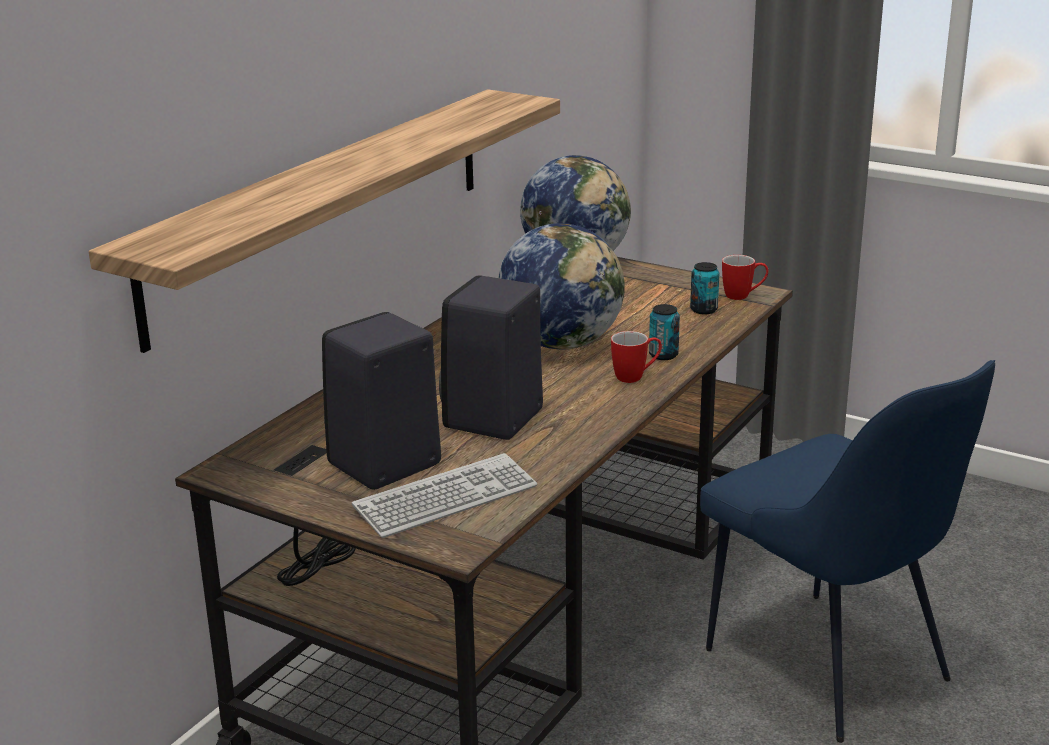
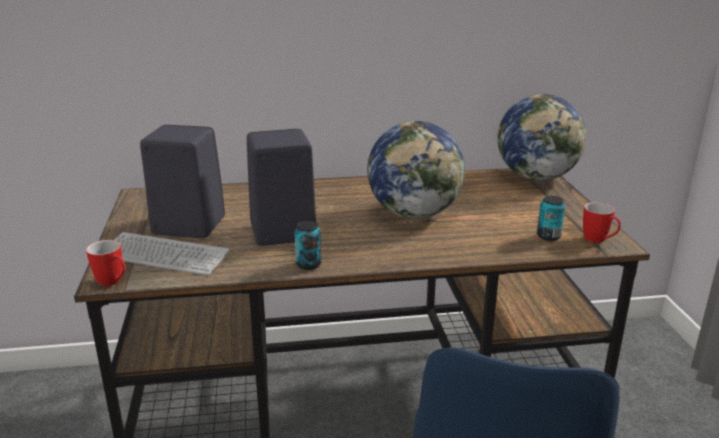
camera: 50 degrees right, 0 degrees up
shelf [89,89,560,353] -> none
mug [611,331,662,383] -> mug moved to [86,240,125,286]
can [649,304,680,360] -> can moved to [295,221,322,270]

